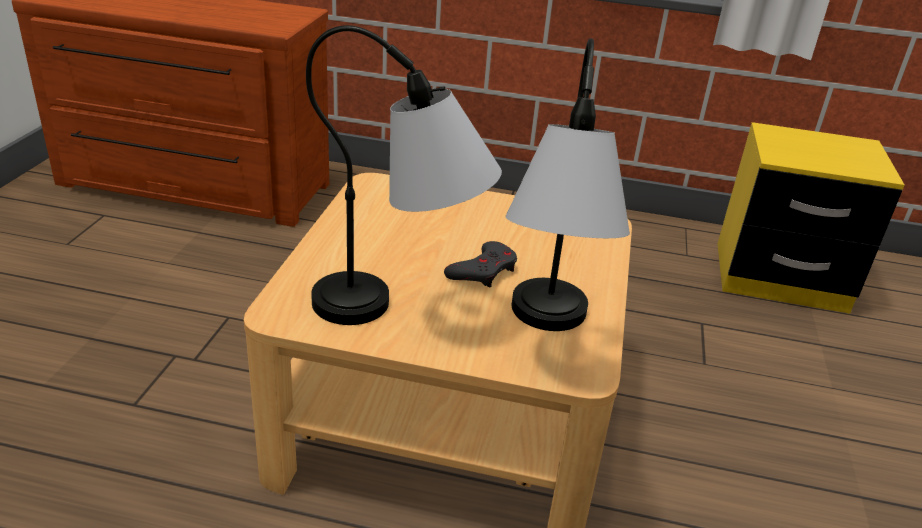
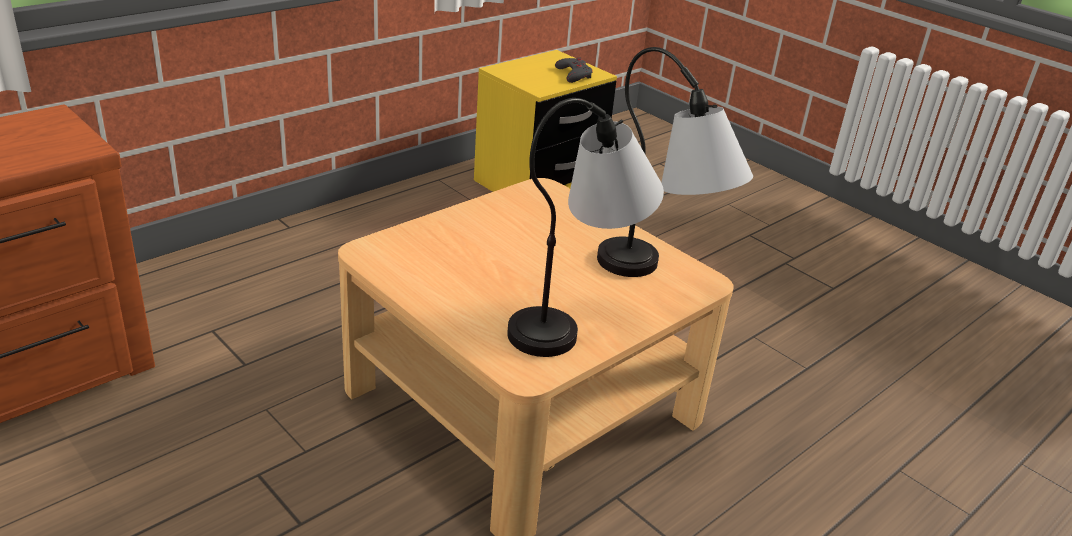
camera: 55 degrees left, 0 degrees up
grey game controller [444,241,517,288] -> grey game controller moved to [555,57,593,83]

